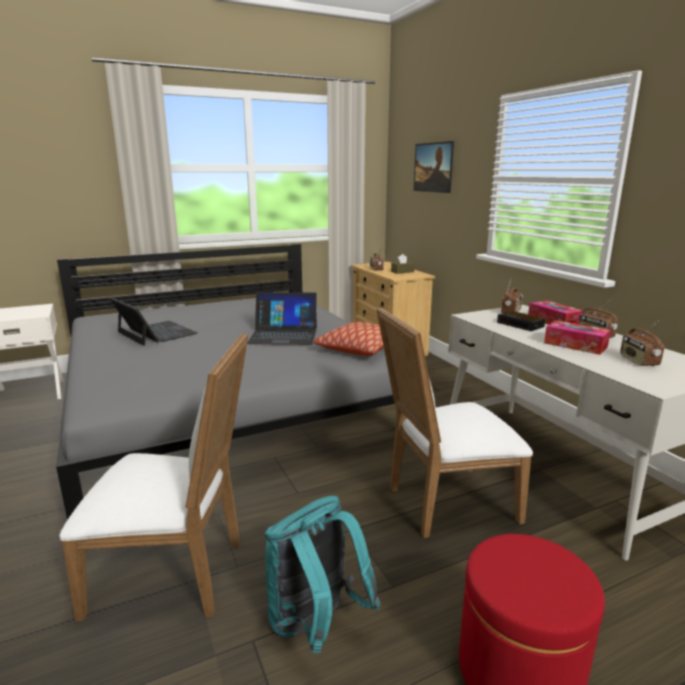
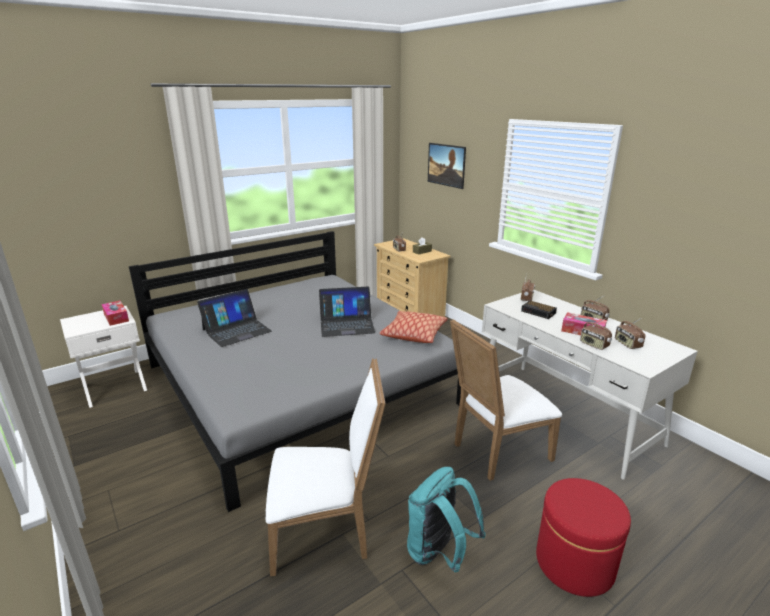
camera: 10 degrees left, 5 degrees up
laptop [109,297,197,346] -> laptop turned 105 degrees clockwise [197,289,272,347]
tissue box [528,300,583,324] -> tissue box moved to [102,301,129,326]
none -> radio [580,318,612,350]

